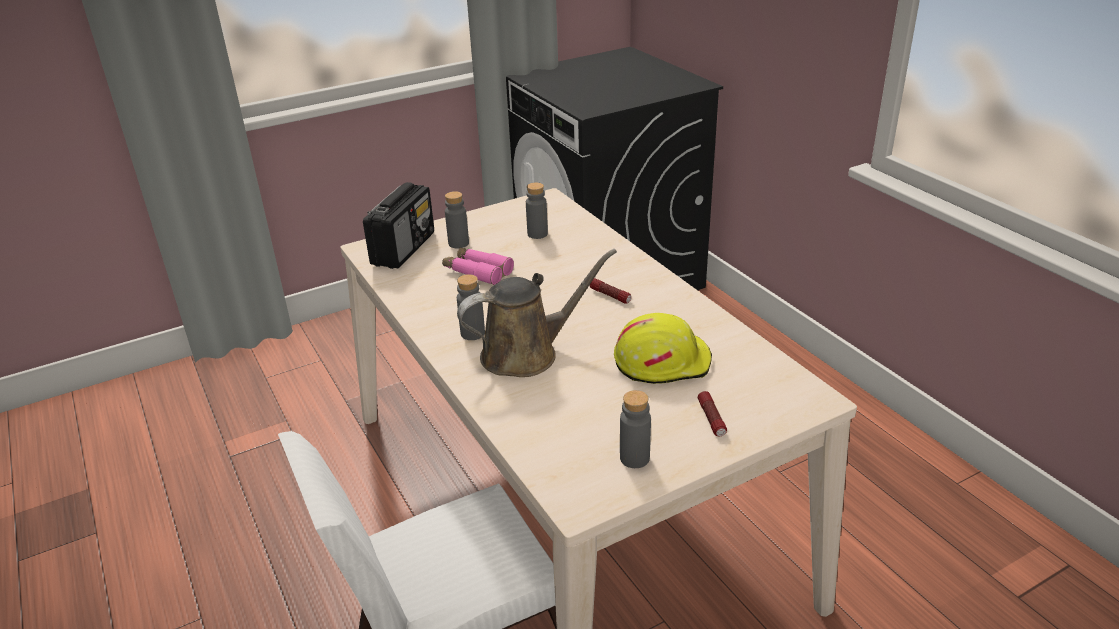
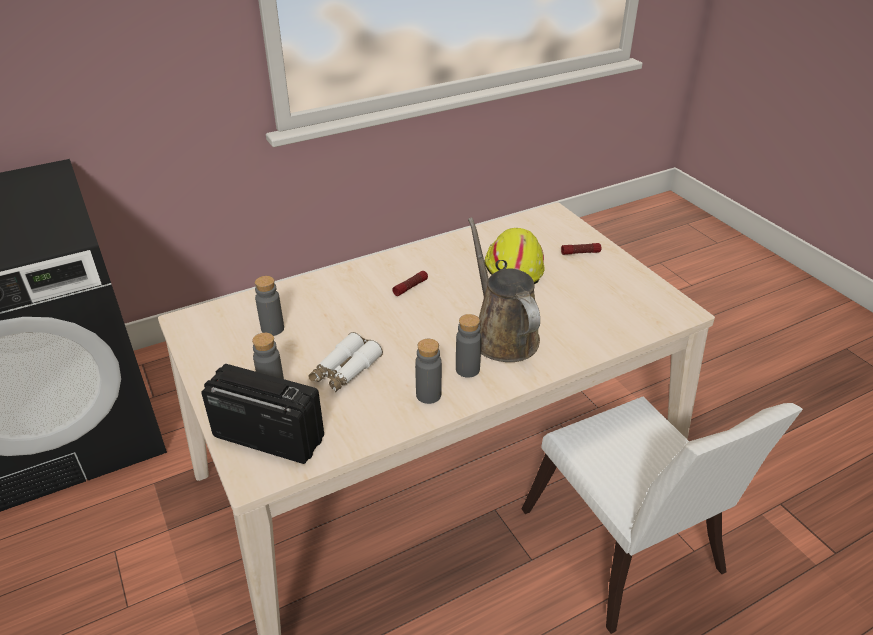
camera: 90 degrees left, 5 degrees up
pink binoculars [442,248,514,285] -> white binoculars [308,332,383,392]
grey bottle [620,390,651,468] -> grey bottle moved to [415,339,442,404]

